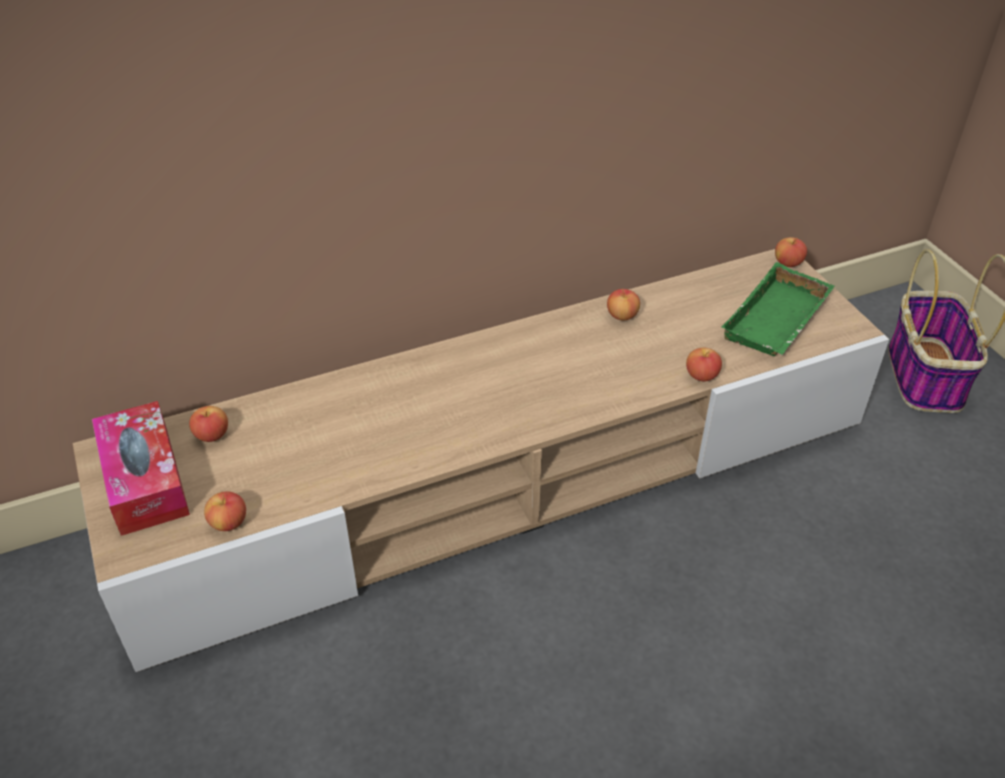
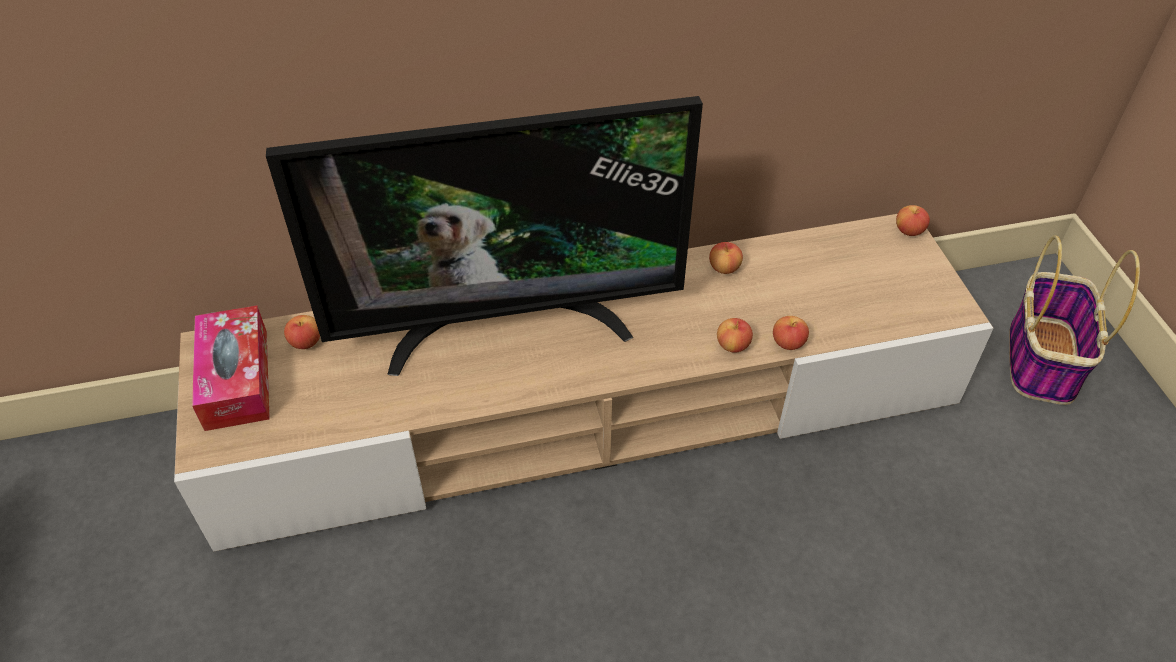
camera: 10 degrees right, 5 degrees up
apple [204,491,246,531] -> apple moved to [717,318,753,353]
green tray [721,262,834,356] -> none
none -> television [266,96,703,376]

